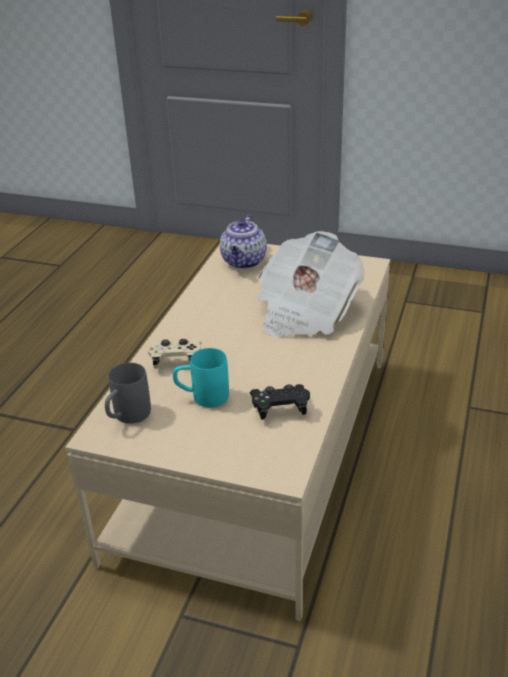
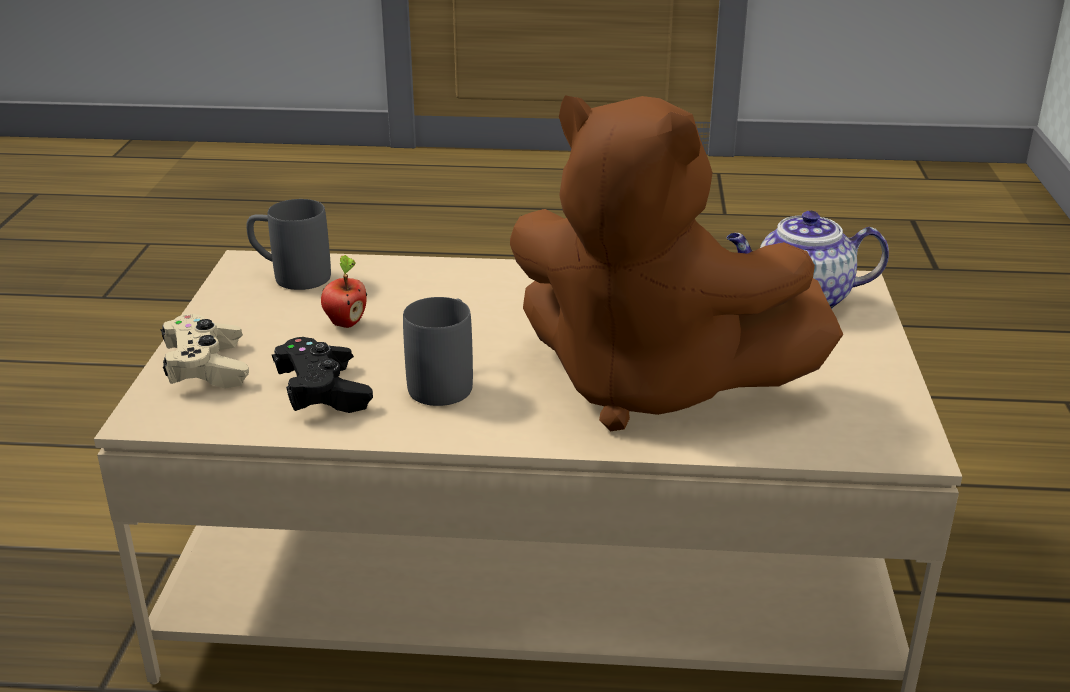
camera: 75 degrees right, 5 degrees down
beige game controller [148,339,201,369] -> beige game controller moved to [160,314,249,388]
turquoise mug [173,348,229,408] -> apple [321,255,367,328]
newspaper [257,231,365,337] -> brown plush toy [510,95,843,431]
none -> grey mug [403,297,473,406]

